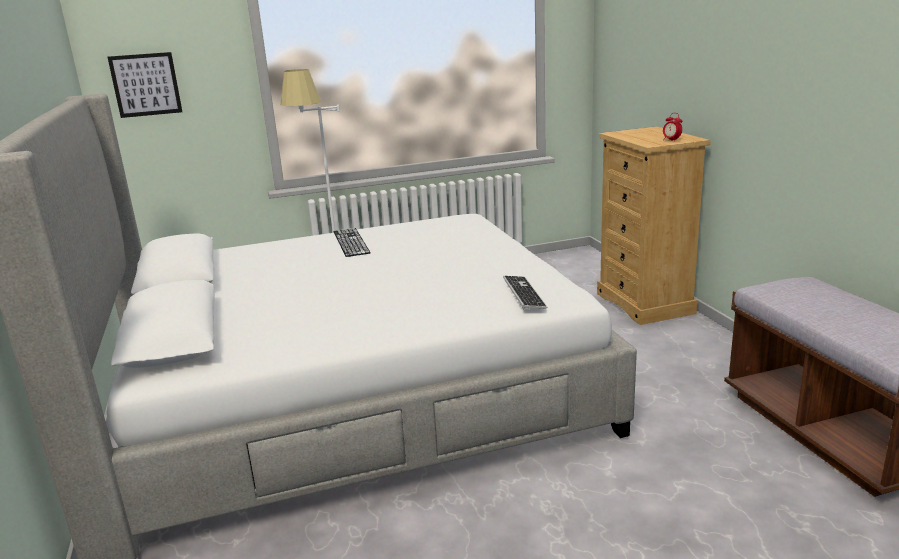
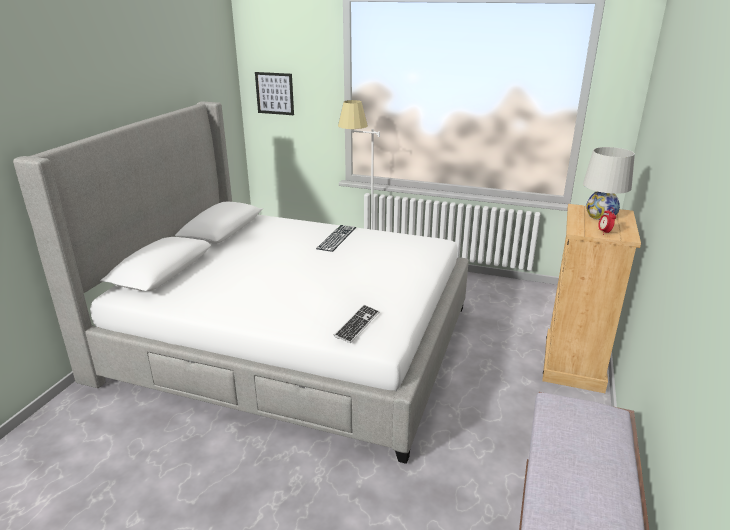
camera: 35 degrees right, 5 degrees up
none -> white table lamp [583,147,635,220]

